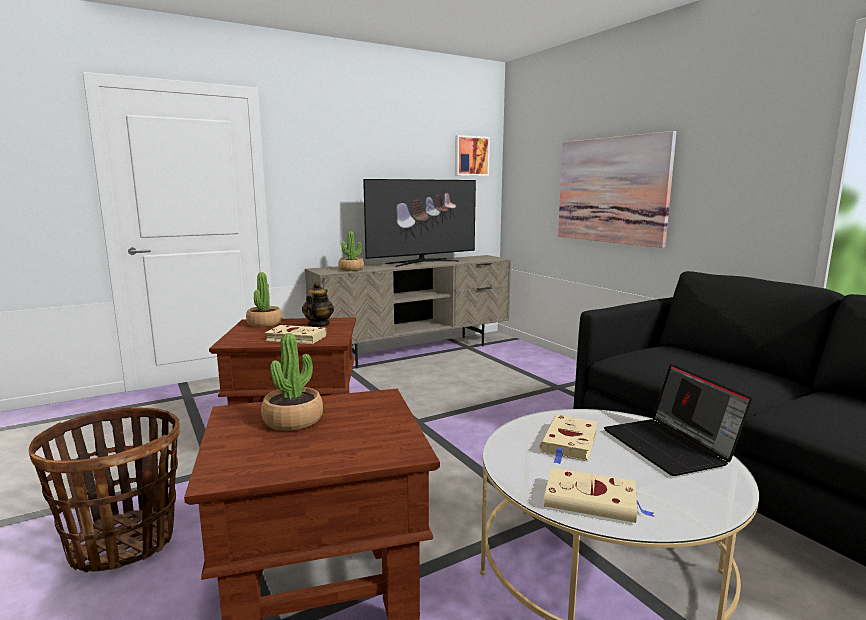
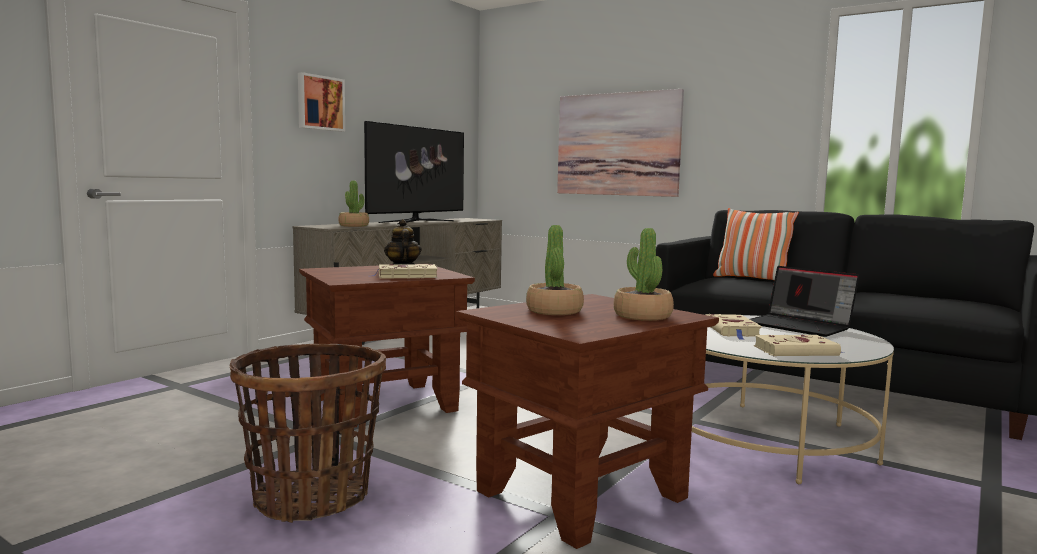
camera: 25 degrees left, 5 degrees down
potted plant [246,272,283,327] -> potted plant moved to [614,228,674,321]
picture [455,135,490,176] -> picture moved to [298,72,345,132]
none -> pillow [713,208,799,280]

